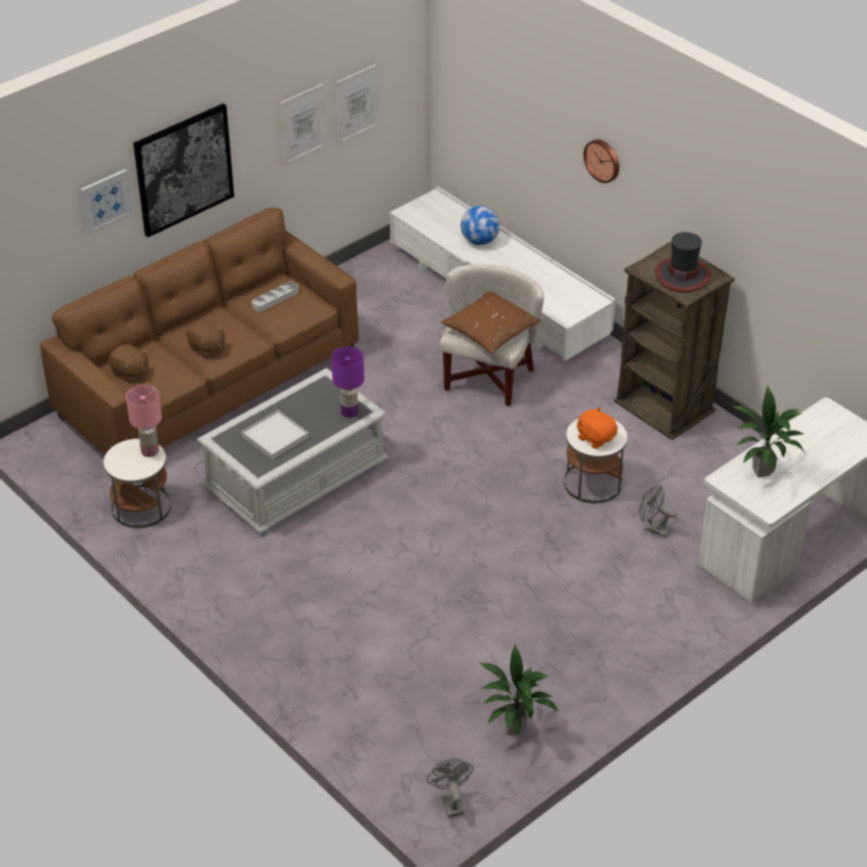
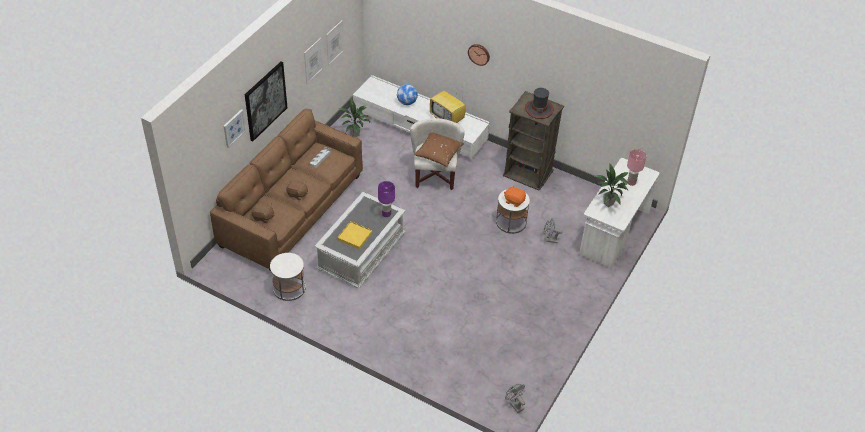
camera: 20 degrees left, 5 degrees up
pink table lamp [126,385,162,457] -> pink table lamp moved to [627,149,647,186]
white tray [241,410,309,460] -> yellow tray [337,221,372,249]
potted plant [478,645,558,737] -> potted plant moved to [337,98,371,137]
none -> television [430,88,465,123]

